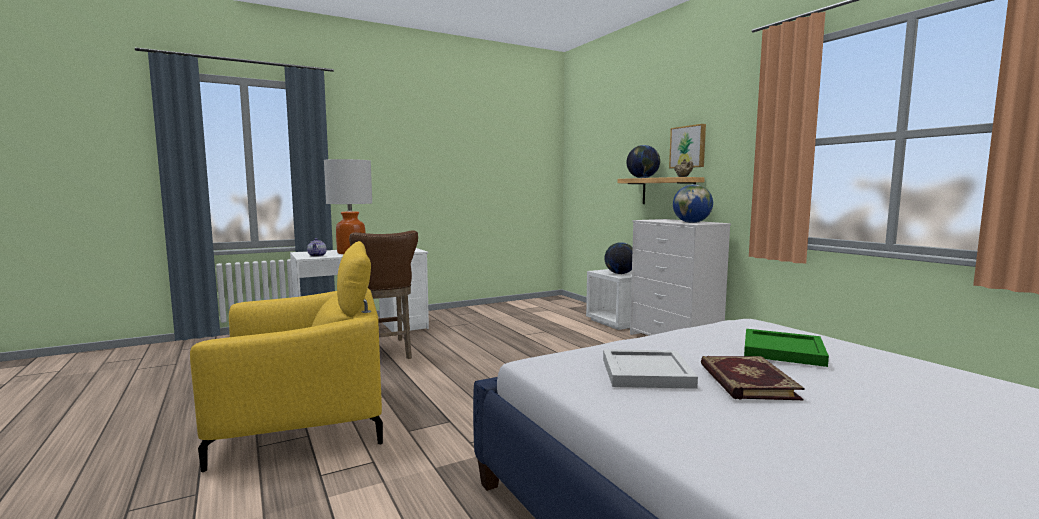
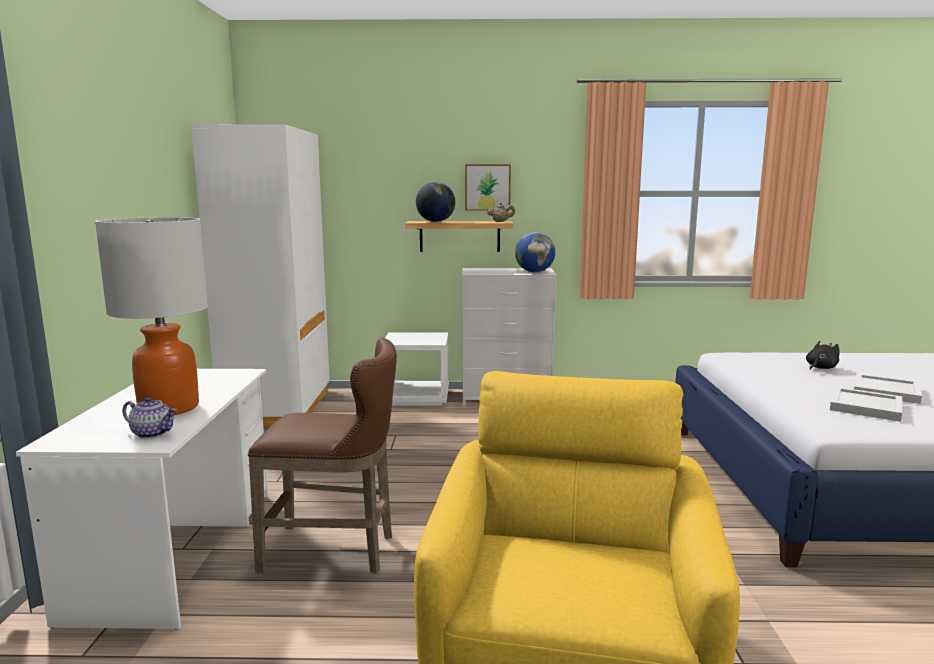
camera: 60 degrees left, 5 degrees up
globe [605,242,633,274] -> none
book [701,356,804,400] -> white tray [854,373,922,404]
green tray [744,329,829,367] -> black plush toy [806,341,840,370]
none -> white wardrobe [191,125,330,427]

